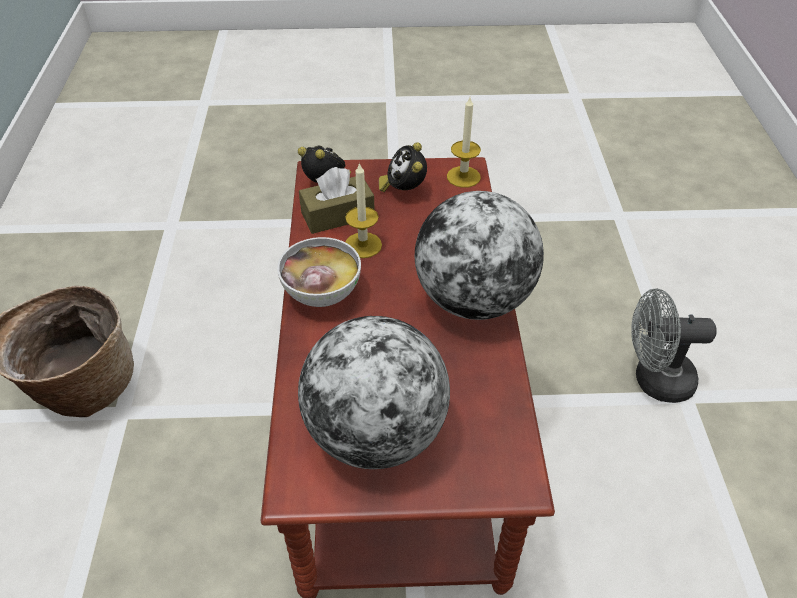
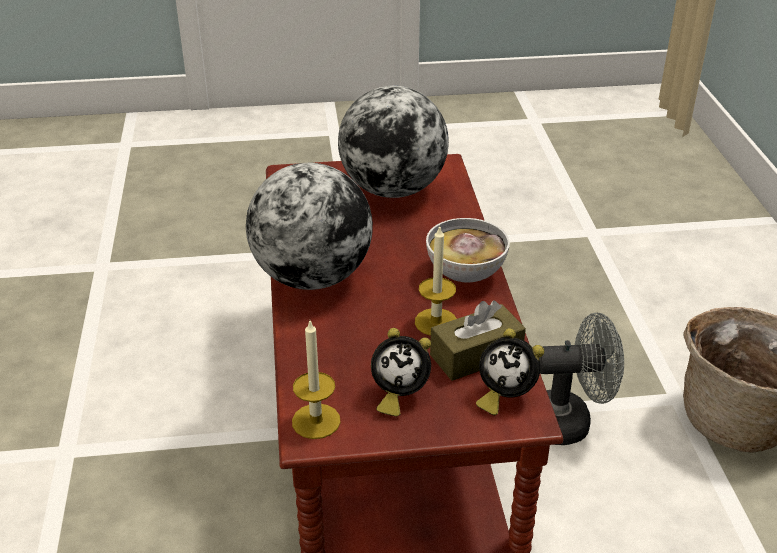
camera: 175 degrees right, 10 degrees down
alarm clock [379,142,427,192] -> alarm clock turned 105 degrees clockwise [371,328,431,417]
grey fan [631,288,717,403] -> grey fan moved to [539,313,624,445]

